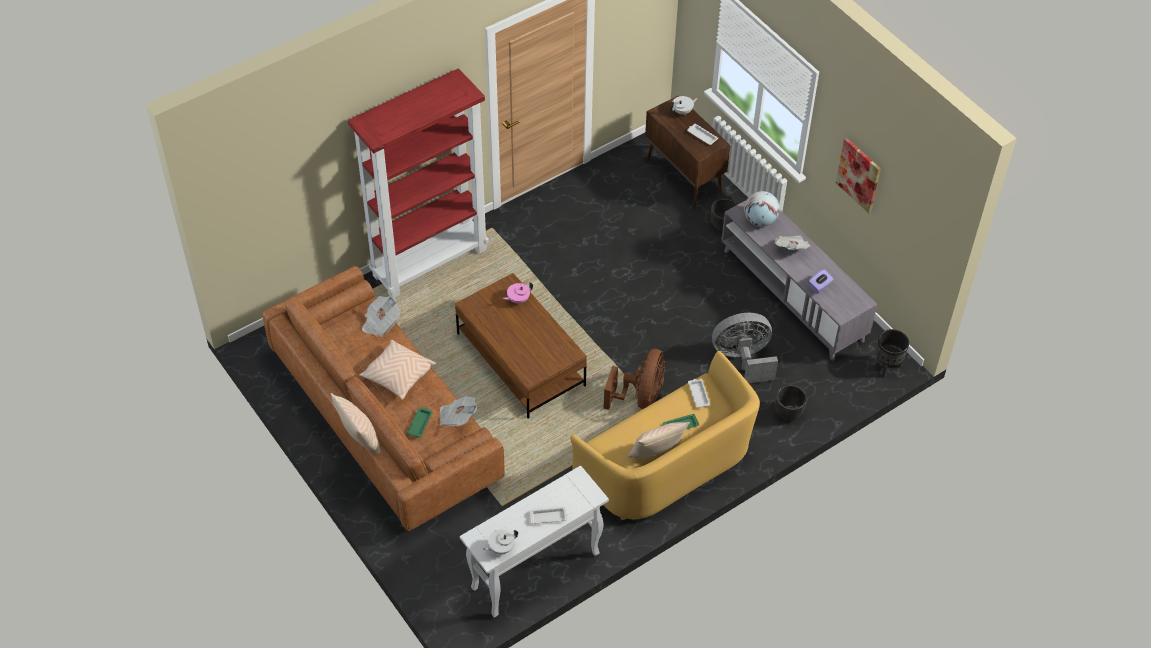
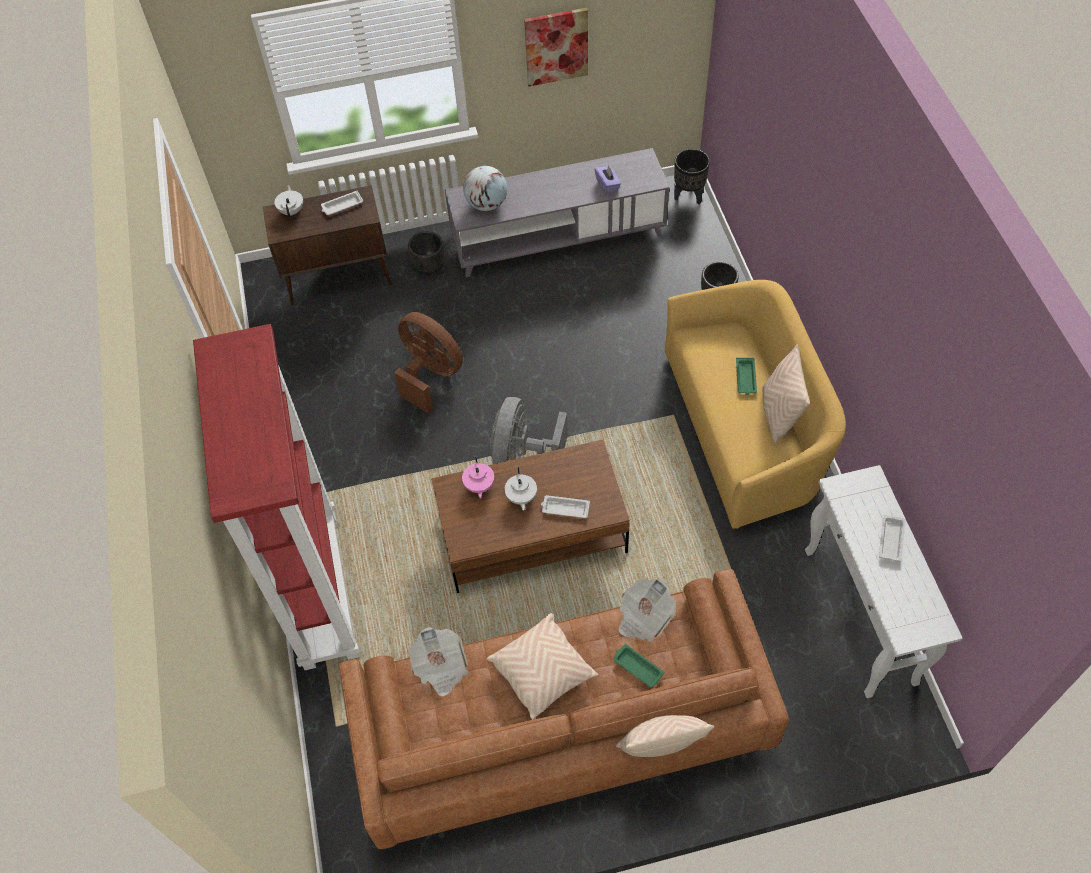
camera: 65 degrees left, 5 degrees up
white teapot [483,530,518,555] -> white teapot moved to [504,467,537,511]
brown fan [604,349,665,410] -> brown fan moved to [395,312,463,414]
white tray [688,379,710,408] -> white tray moved to [541,495,590,518]
grey fan [712,313,778,383] -> grey fan moved to [490,397,568,464]
newspaper [774,236,811,250] -> none

